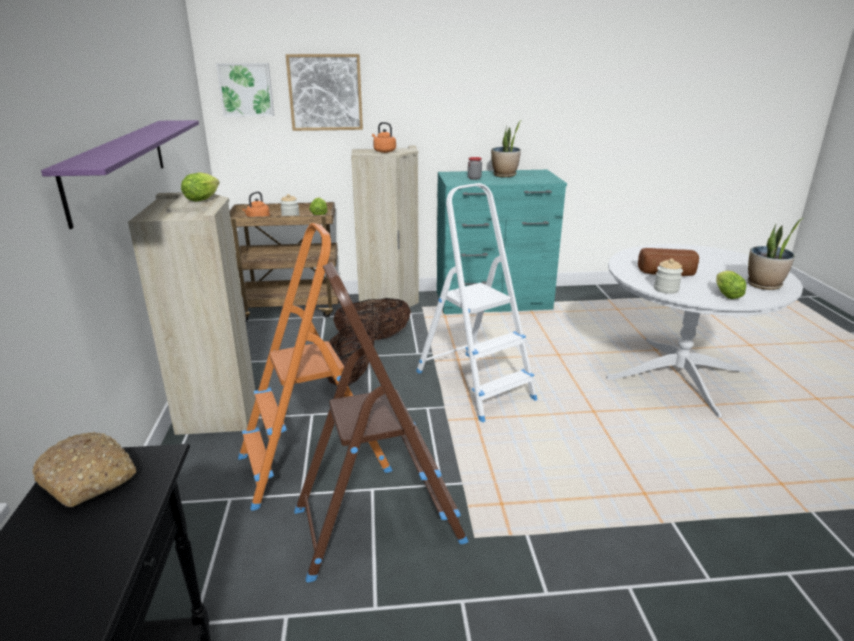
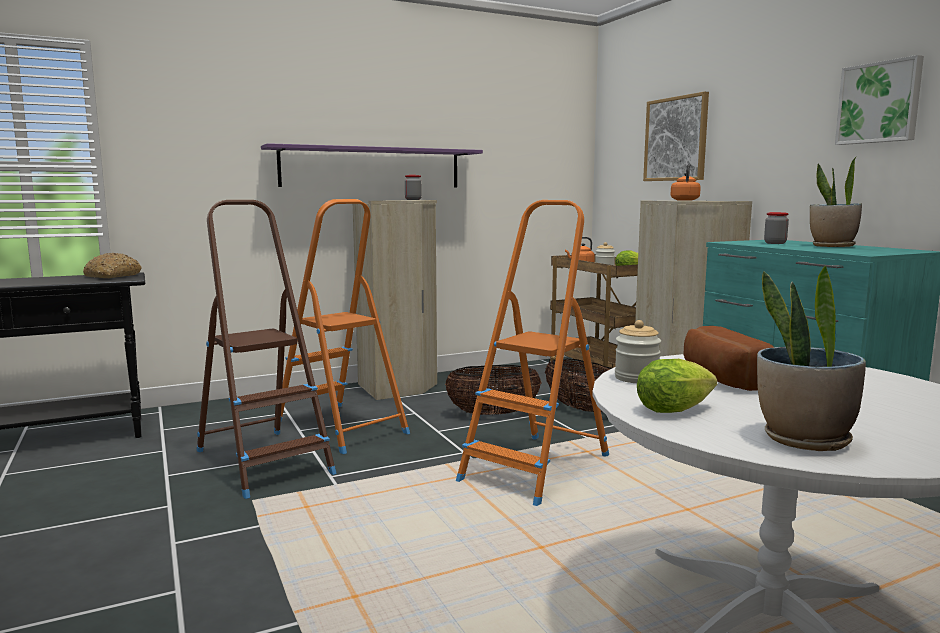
camera: 70 degrees right, 15 degrees down
lettuce [181,172,220,202] -> jar [405,175,422,200]
picture [216,63,274,117] -> picture moved to [835,55,924,145]
white step ladder [416,183,537,422] -> orange step ladder [456,200,609,506]

